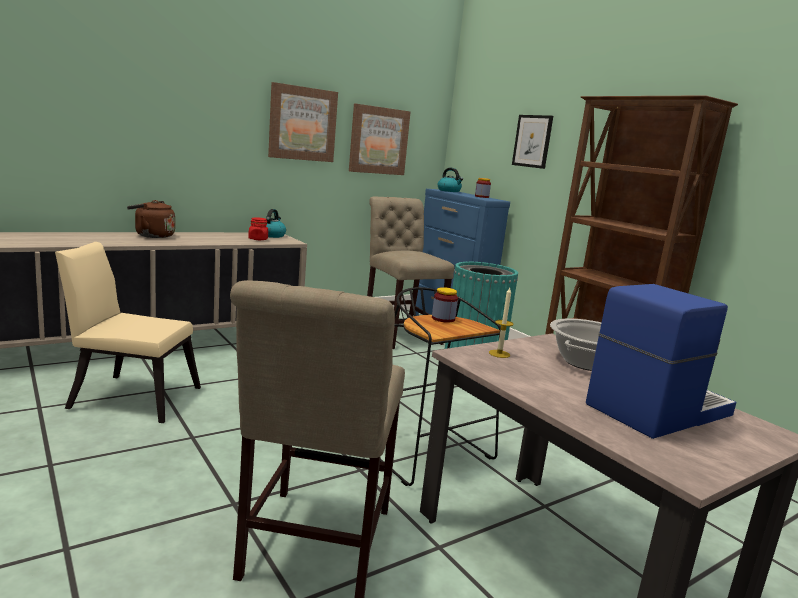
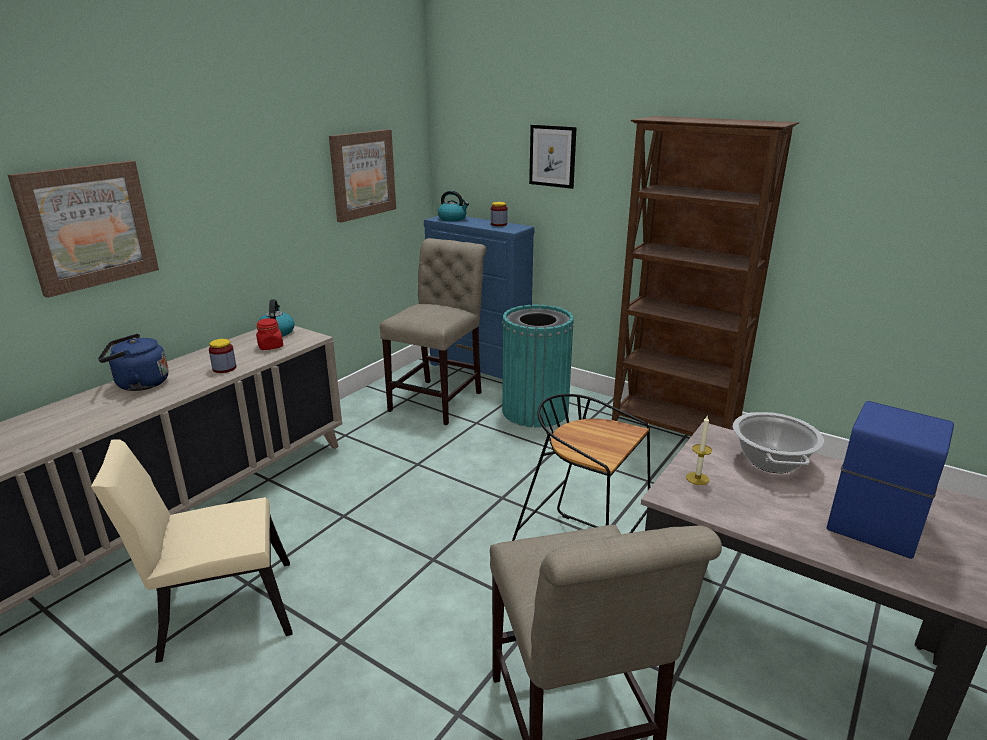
camera: 20 degrees left, 10 degrees up
brown kettle [127,200,175,238] -> blue kettle [98,334,169,391]
picture [268,82,338,162] -> picture moved to [8,161,159,298]
beige chair [367,196,454,349] -> beige chair turned 75 degrees clockwise [380,238,486,425]
jar [432,287,458,323] -> jar moved to [209,339,236,373]

